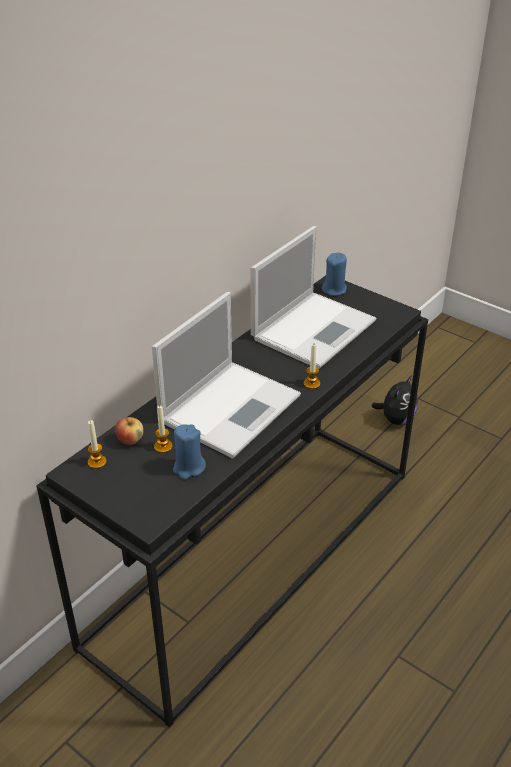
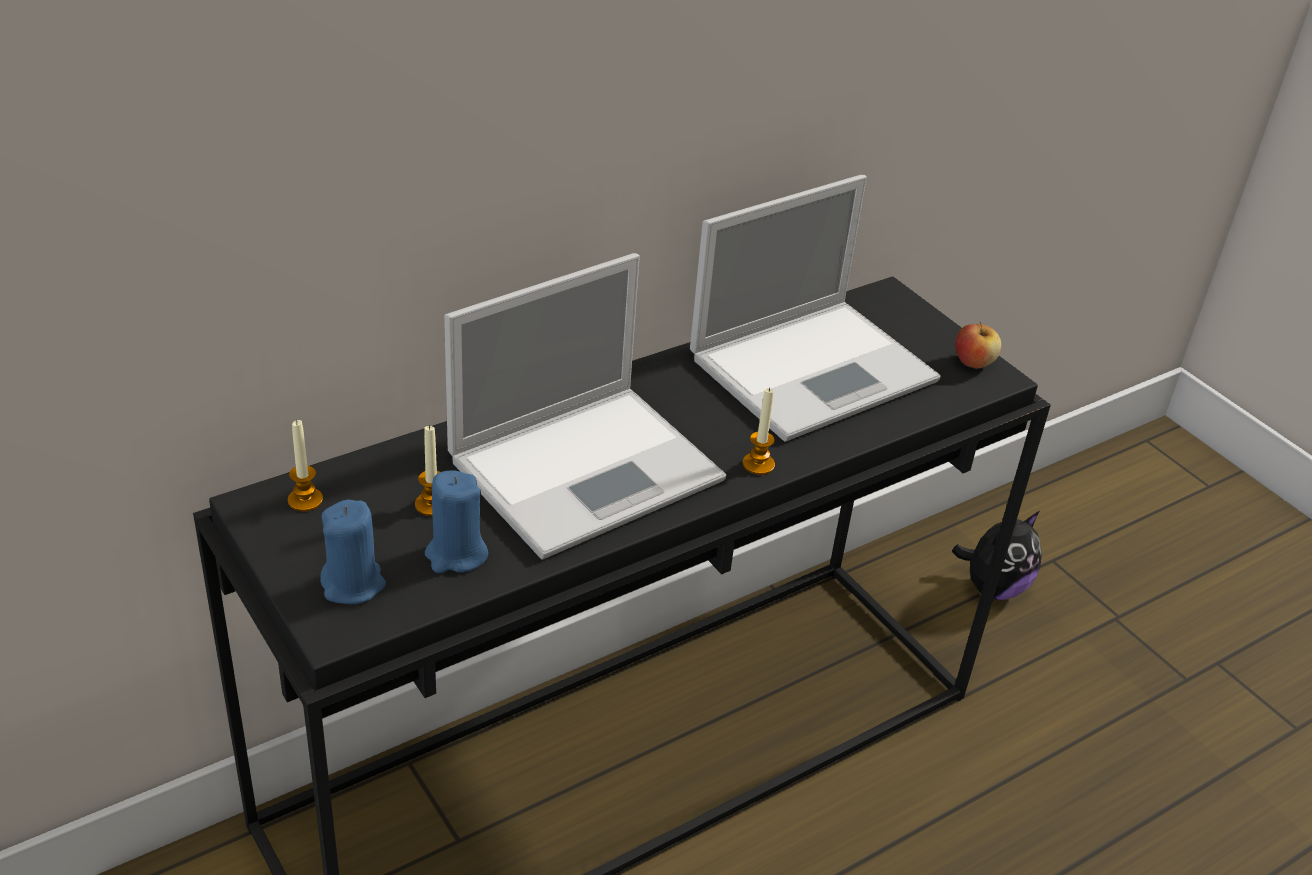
camera: 15 degrees right, 0 degrees up
apple [115,417,143,445] -> apple moved to [955,321,1001,369]
blue candle [322,252,347,296] -> blue candle moved to [320,500,386,604]

